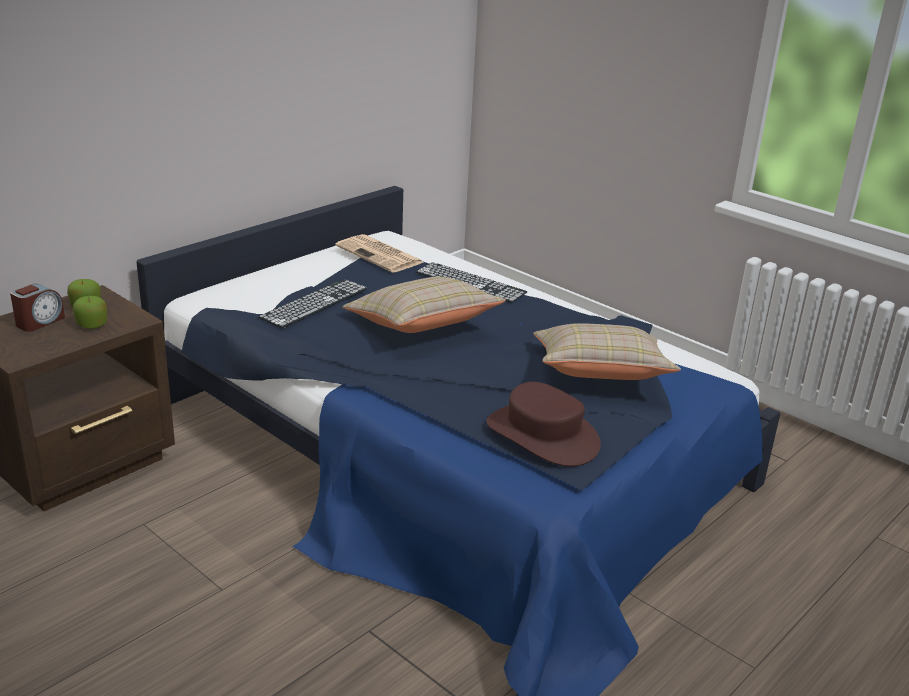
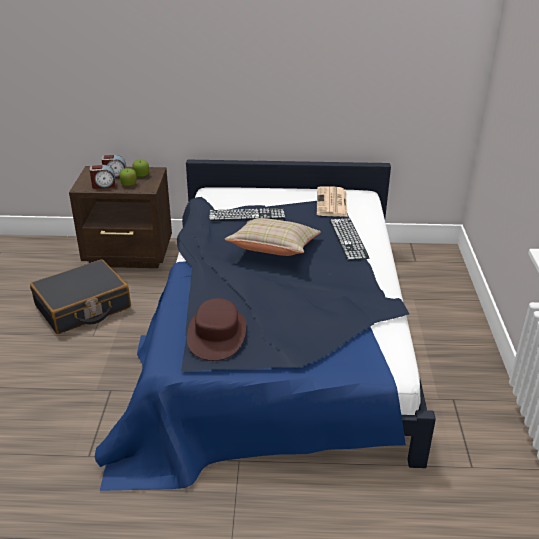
camera: 50 degrees right, 5 degrees up
beige pillow [533,323,681,380] -> none
none -> black suitcase [30,260,131,334]
none -> alarm clock [90,165,116,189]

